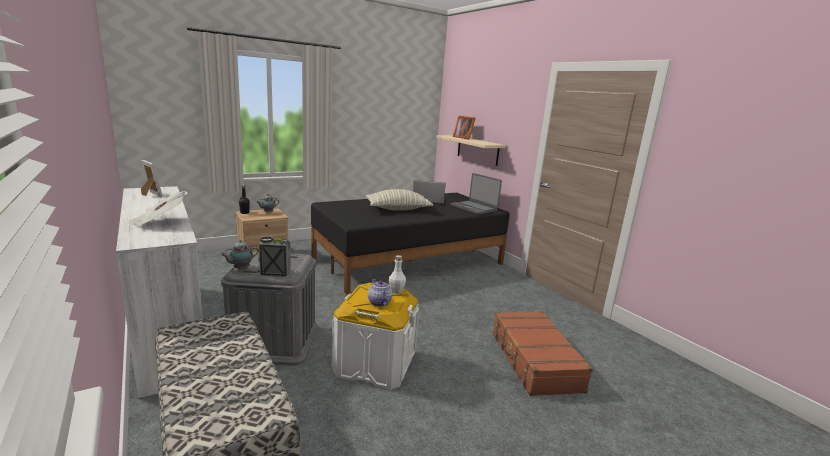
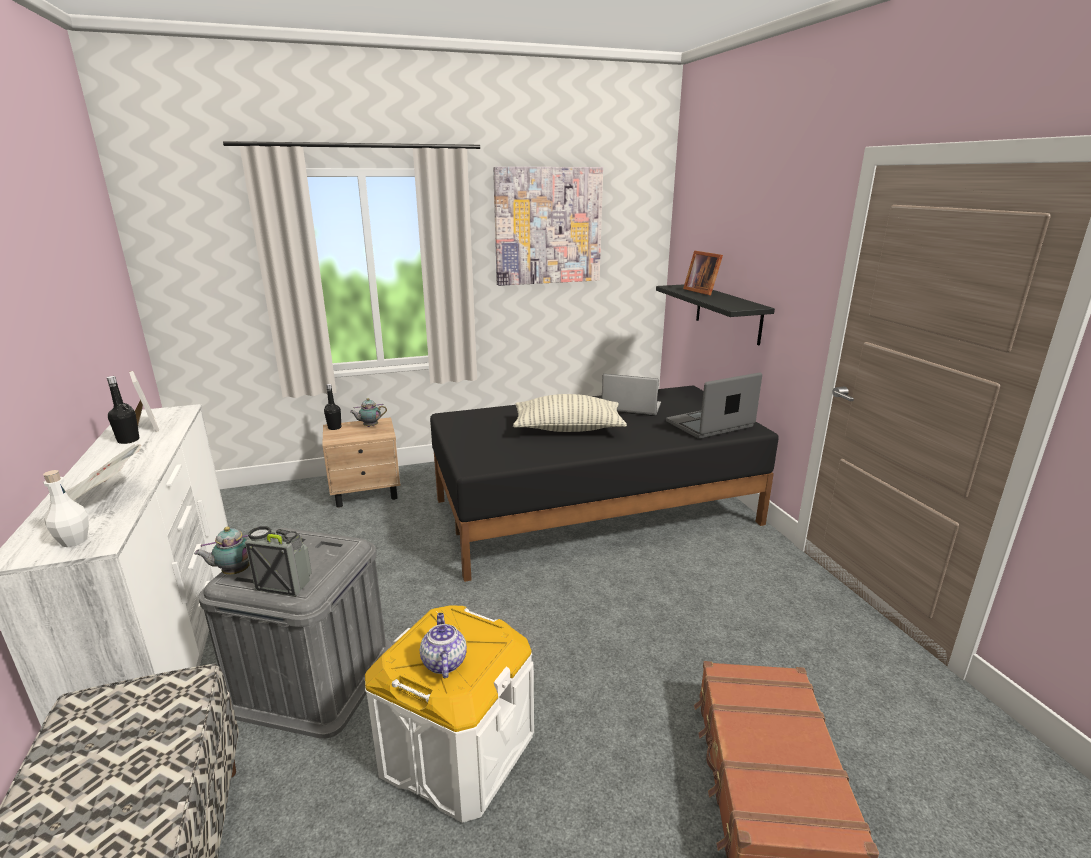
camera: 15 degrees right, 5 degrees up
white bottle [389,255,406,294] -> white bottle moved to [43,470,89,547]
beige shelf [436,135,506,166] -> black shelf [656,284,775,345]
laptop [450,173,502,215] -> laptop turned 90 degrees clockwise [666,372,762,439]
none -> black bottle [107,376,139,444]
none -> picture [493,167,603,286]

